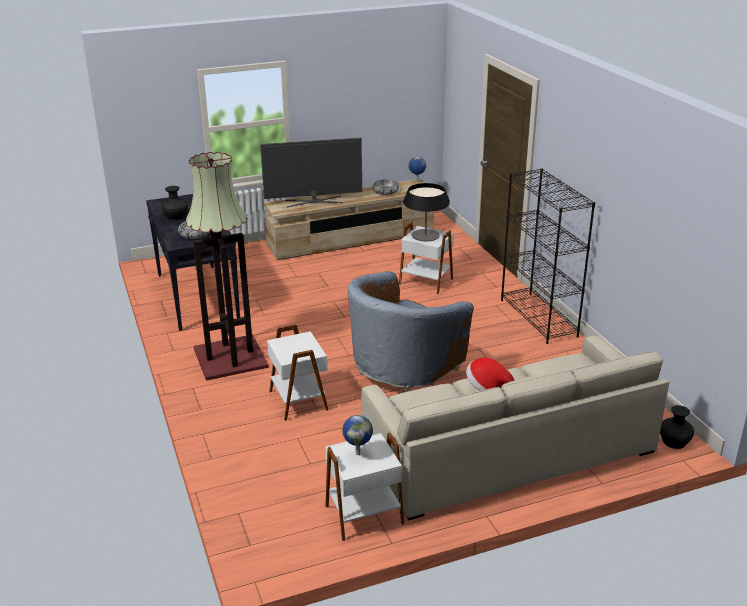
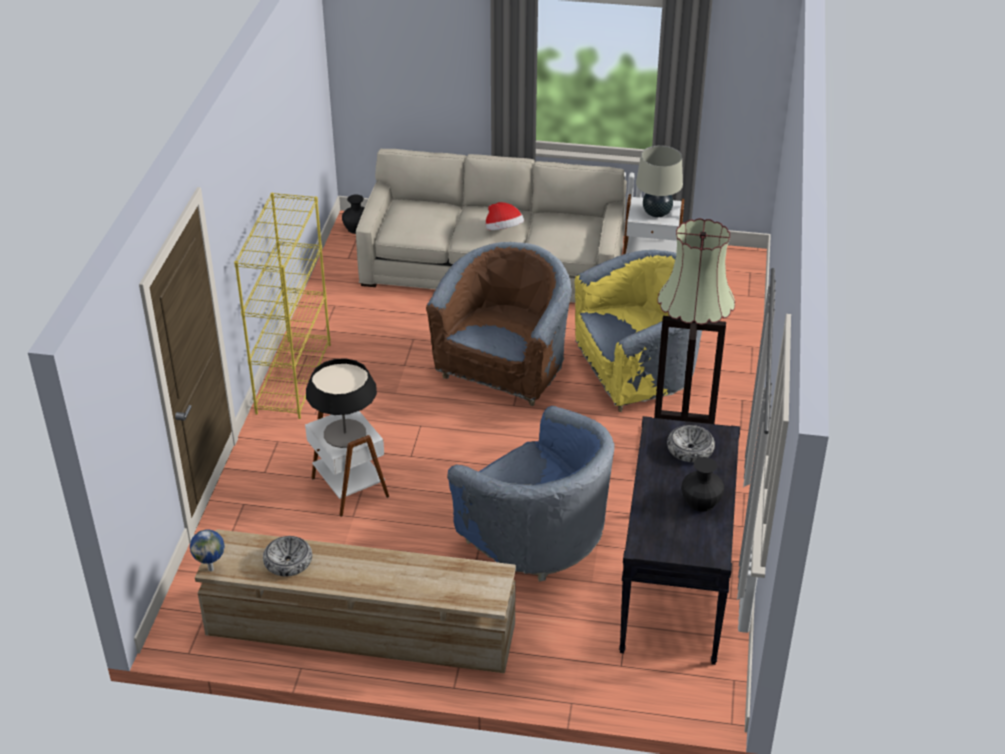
camera: 150 degrees left, 10 degrees up
television [260,138,362,207] -> none
white side table [267,324,328,421] -> yellow armchair [574,250,702,412]
globe [343,415,373,455] -> beige table lamp [636,145,683,217]
brown armchair [348,271,474,393] -> brown armchair turned 45 degrees counterclockwise [426,242,572,406]
black bookcase [501,168,595,344] -> yellow bookcase [234,192,331,419]
none -> blue armchair [447,406,614,582]

